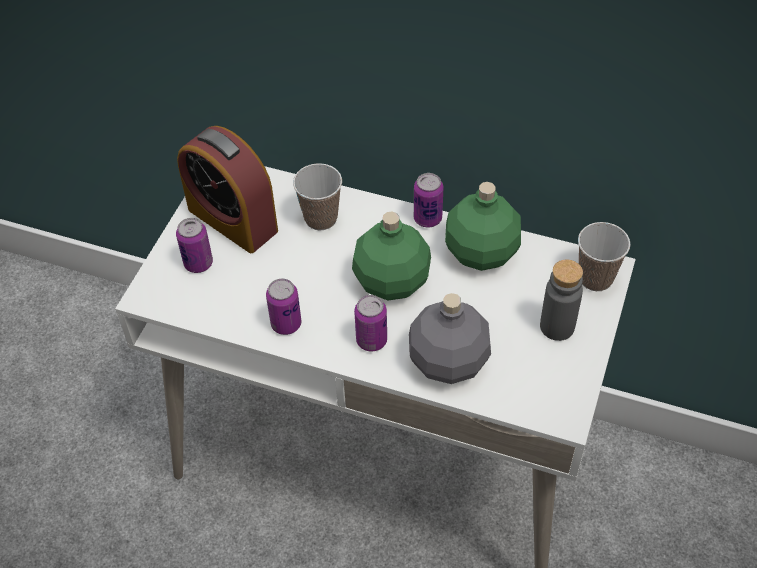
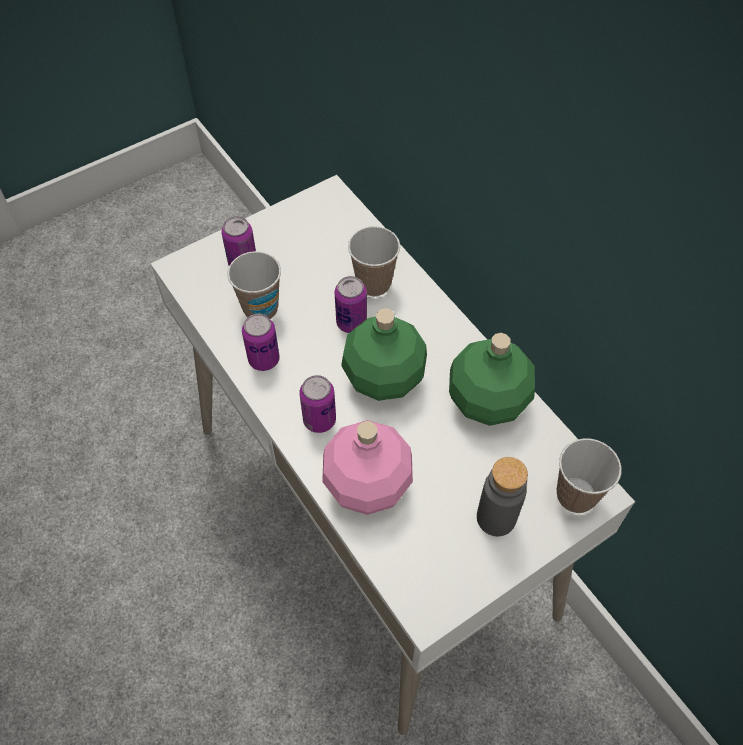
camera: 35 degrees right, 5 degrees up
alarm clock [177,126,278,253] -> none
grey bottle [409,293,491,384] -> pink bottle [322,420,413,515]
can [414,173,443,227] -> can moved to [335,276,367,333]
none -> cup [227,251,281,319]

